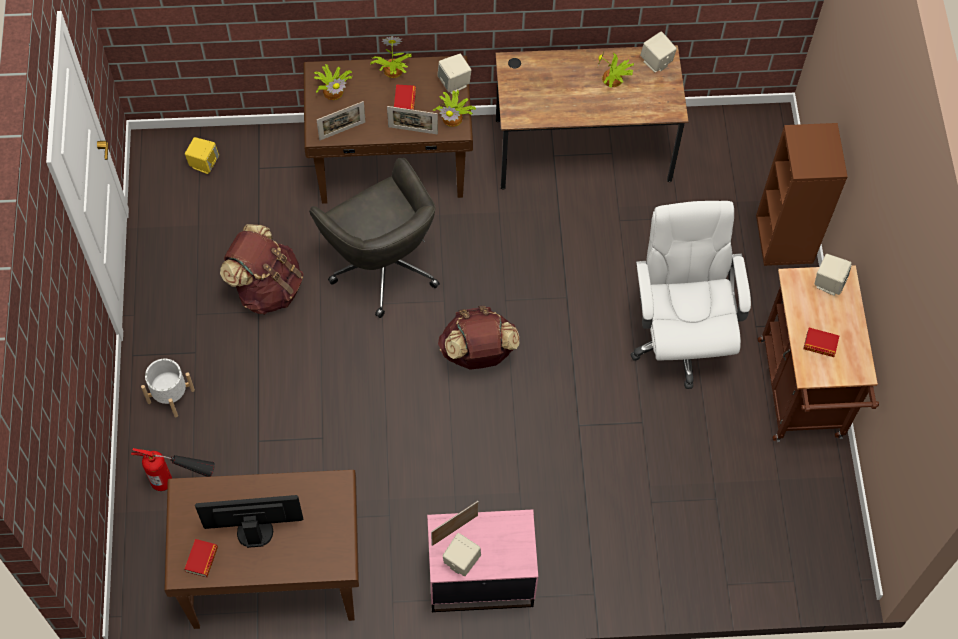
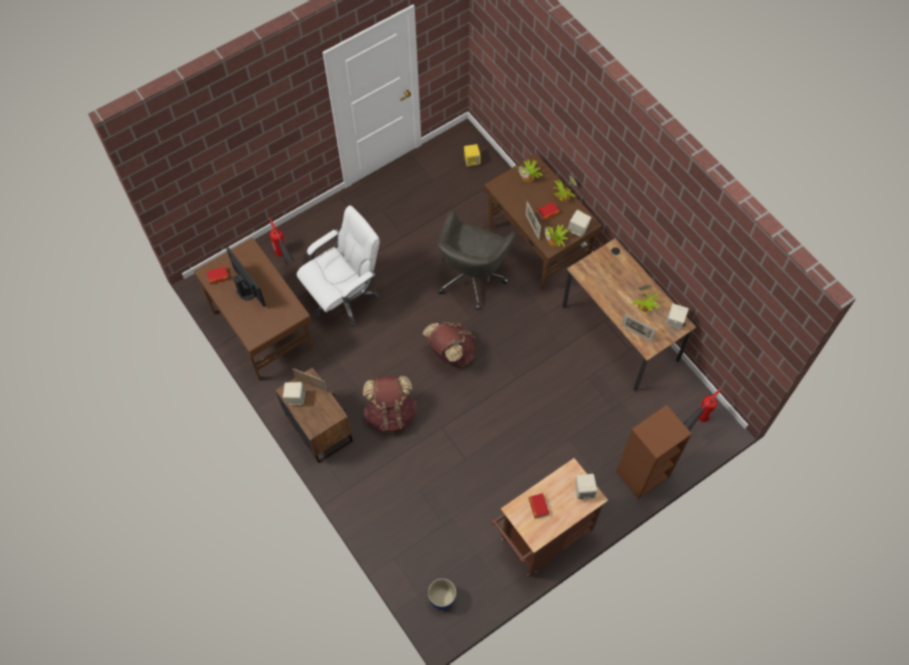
camera: 60 degrees right, 0 degrees up
white planter [141,359,195,417] -> none
brown backpack [220,224,304,315] -> brown backpack moved to [363,375,417,432]
picture frame [317,101,366,141] -> picture frame moved to [621,314,656,342]
pink nightstand [427,509,538,612] -> brown nightstand [275,367,352,463]
white office chair [630,201,751,389] -> white office chair moved to [297,205,380,326]
none -> blue planter [428,578,456,610]
none -> fire extinguisher [683,388,721,431]

